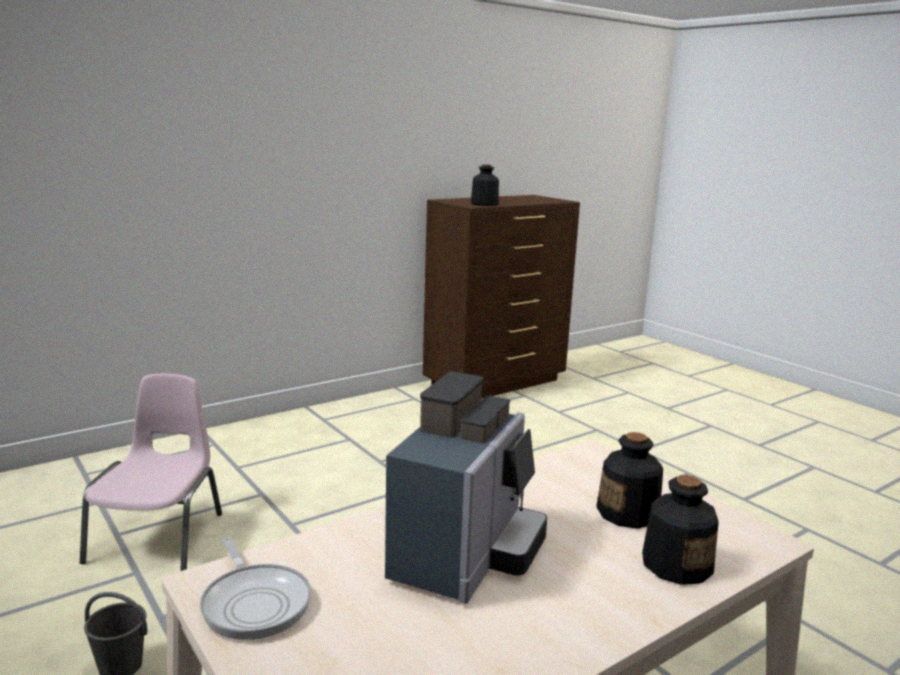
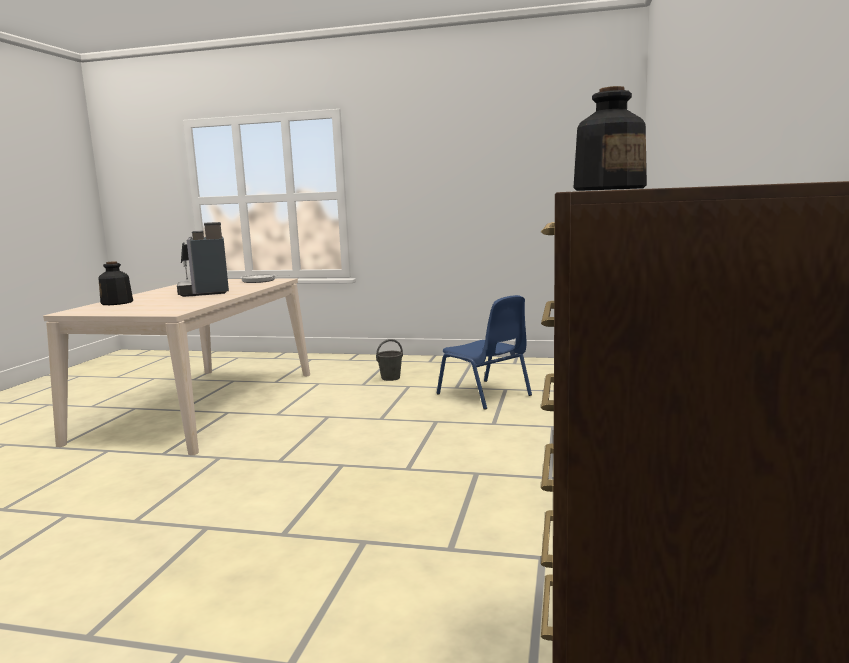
camera: 140 degrees right, 5 degrees down
pink chair [80,374,222,571] -> blue chair [437,295,532,410]
bottle [596,432,663,529] -> none

